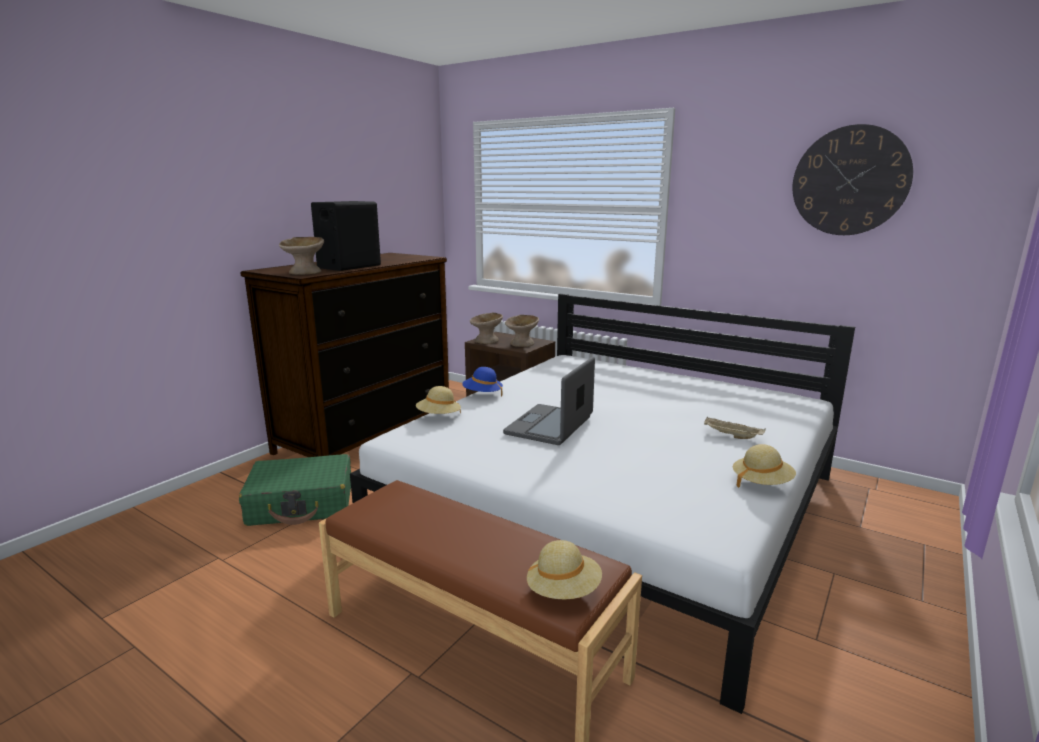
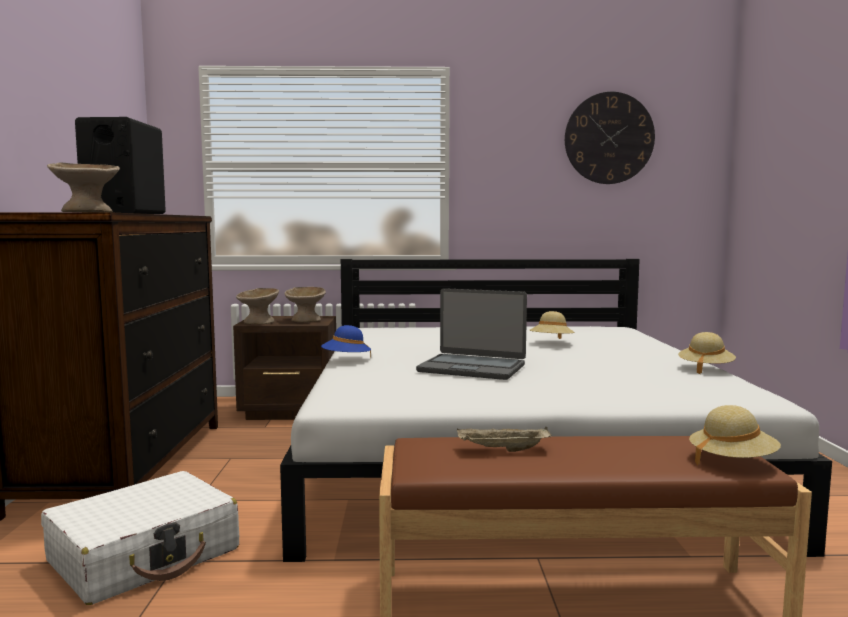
camera: 35 degrees left, 10 degrees down
green suitcase [239,454,351,526] -> white suitcase [41,471,239,605]
beige hat [416,386,461,414] -> beige hat moved to [530,311,574,339]
laptop [503,357,595,445] -> laptop turned 60 degrees counterclockwise [416,288,527,380]
beige tray [704,417,766,439] -> beige tray moved to [457,427,551,452]

